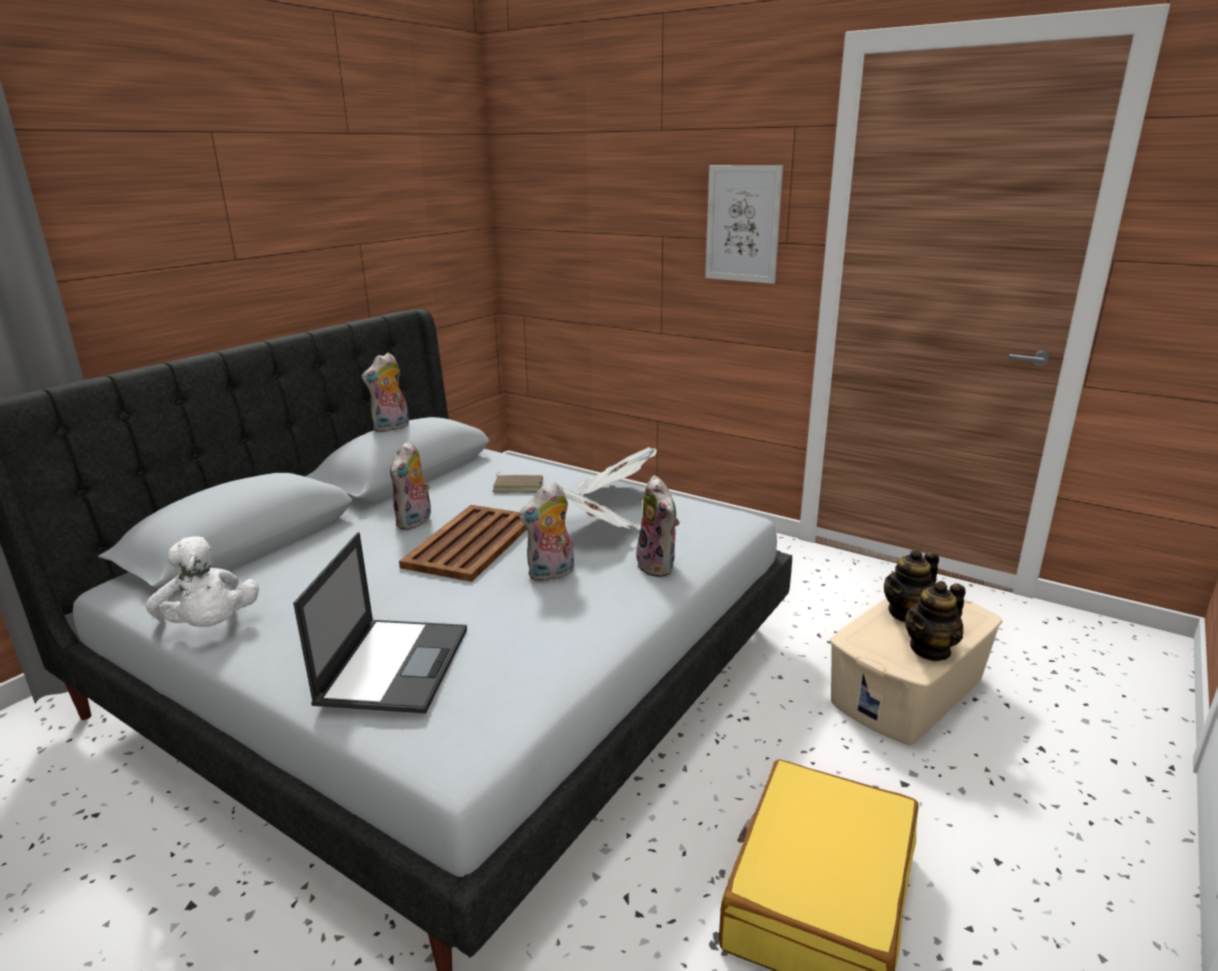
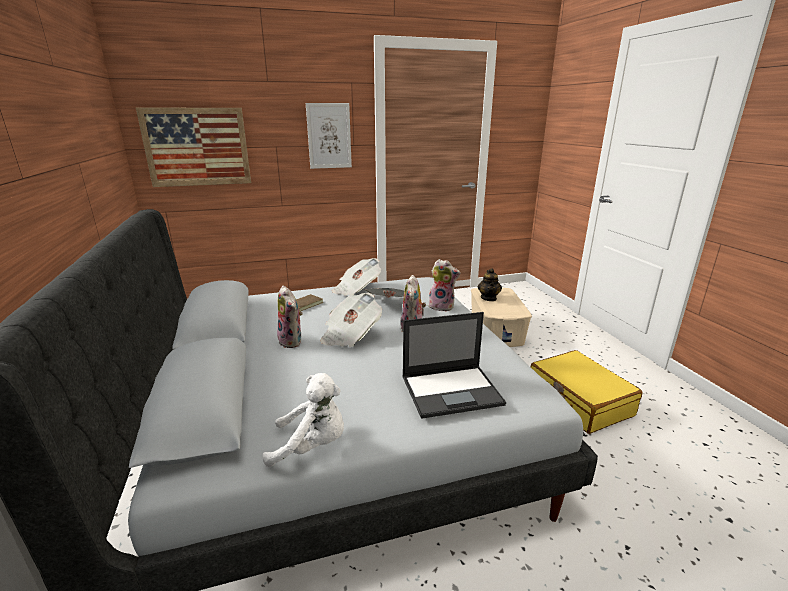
camera: 50 degrees left, 0 degrees up
laptop [293,532,467,714] -> laptop turned 120 degrees clockwise [402,312,506,419]
plush toy [361,353,409,433] -> none
brown tray [399,505,527,582] -> newspaper [320,293,382,347]
teapot [905,581,966,661] -> none
none -> picture [136,107,251,187]

